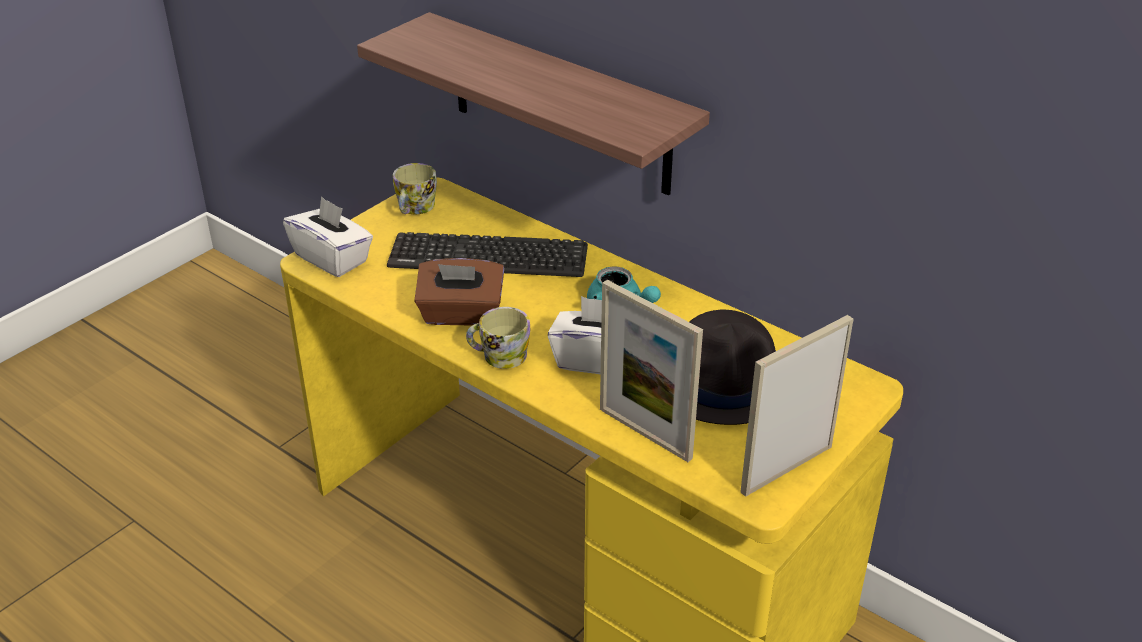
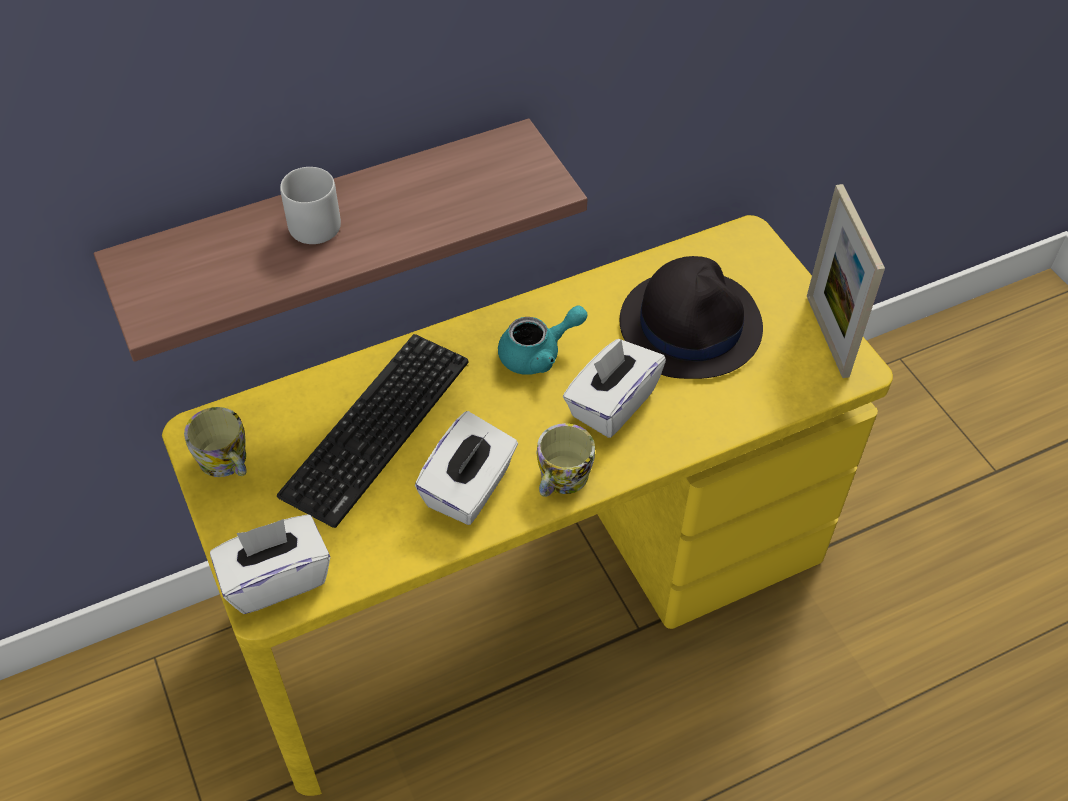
camera: 65 degrees left, 15 degrees up
brown tissue box [414,258,504,326] -> white tissue box [415,411,518,525]
picture frame [600,280,703,462] -> none
none -> grey mug [280,167,341,244]

